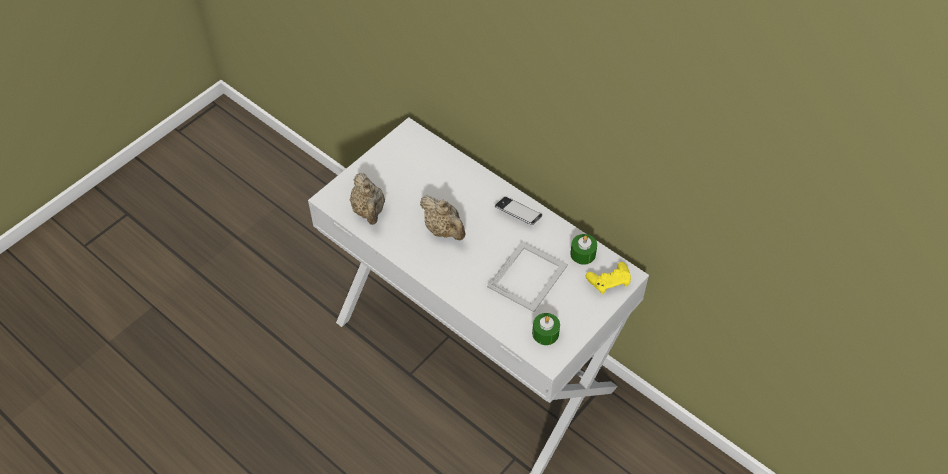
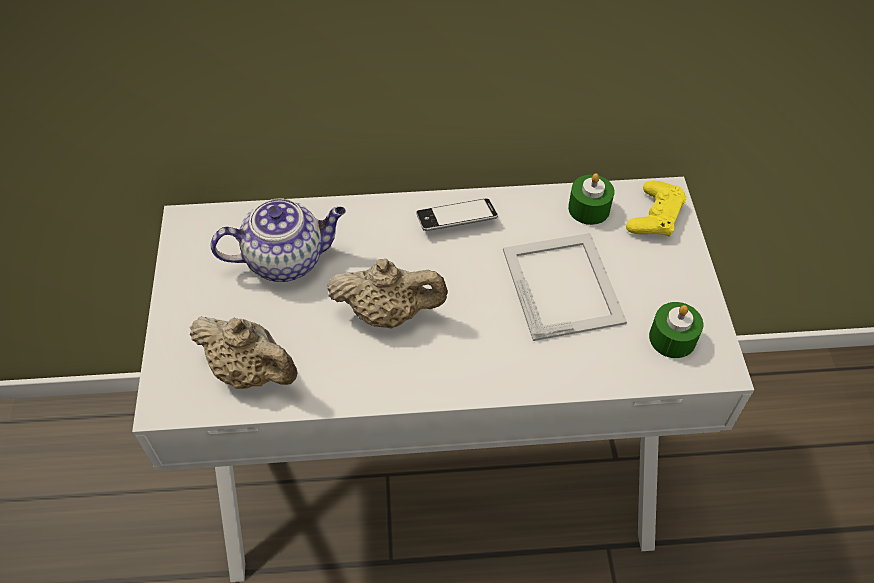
camera: 45 degrees left, 0 degrees up
none -> teapot [210,198,346,282]

